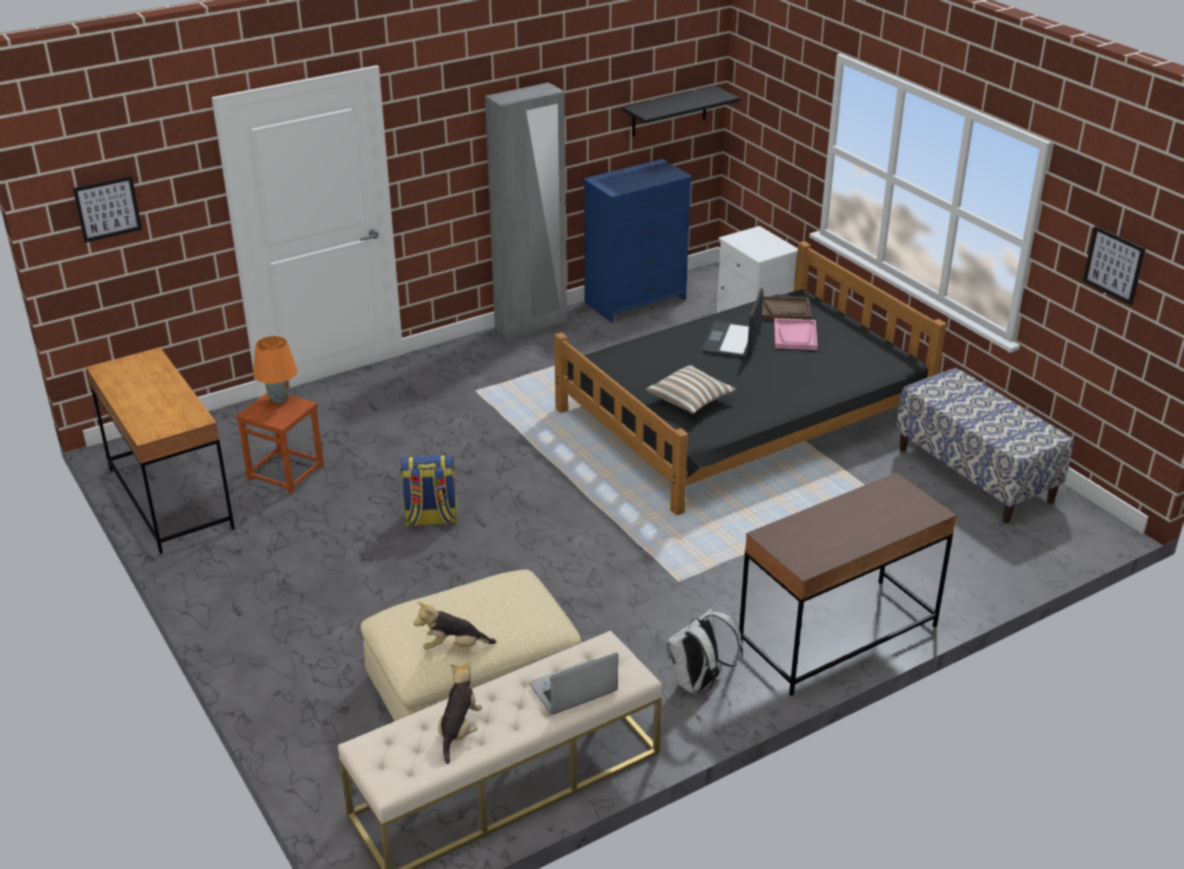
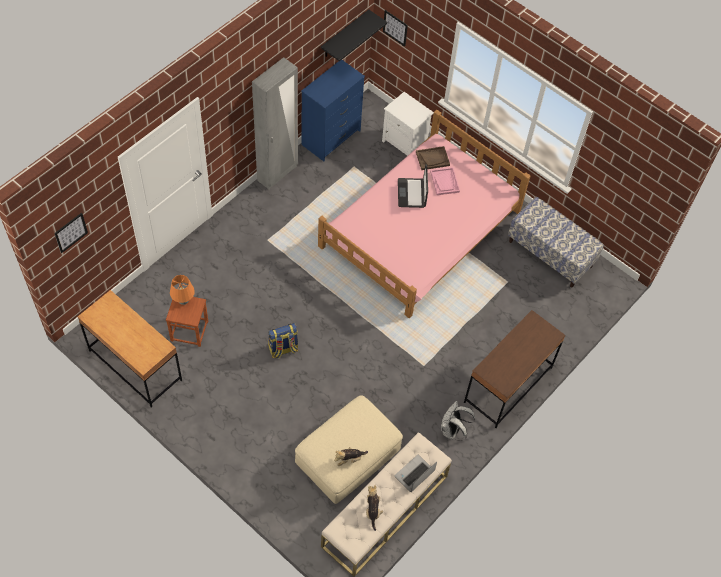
camera: 20 degrees left, 25 degrees up
black bed [554,241,946,516] -> pink bed [318,110,531,318]
pillow [646,365,736,414] -> none
picture [1083,226,1146,305] -> picture moved to [383,10,408,47]

